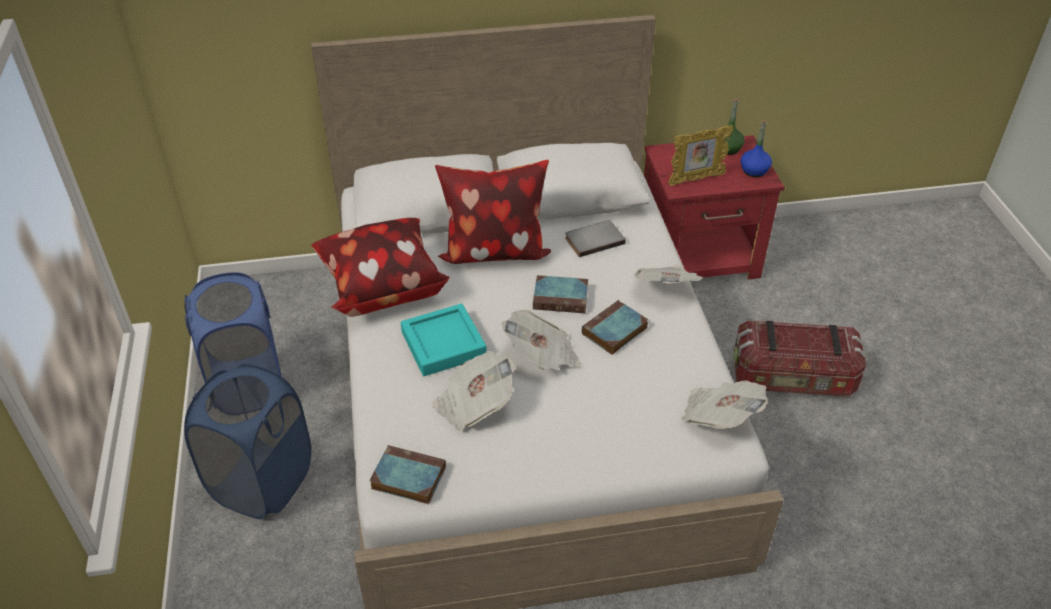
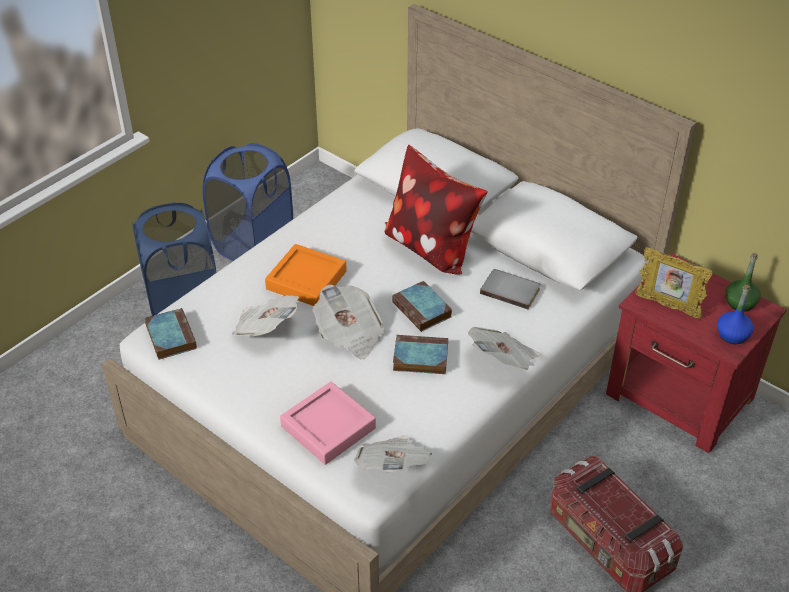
camera: 50 degrees right, 0 degrees up
pillow [311,218,450,317] -> none
turquoise tray [401,303,487,376] -> orange tray [265,244,347,306]
none -> pink tray [280,382,376,465]

